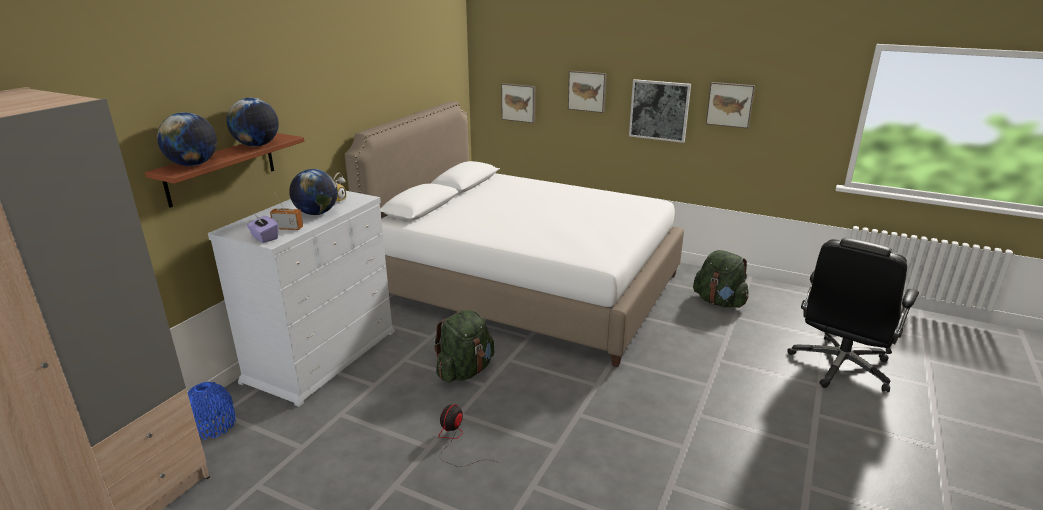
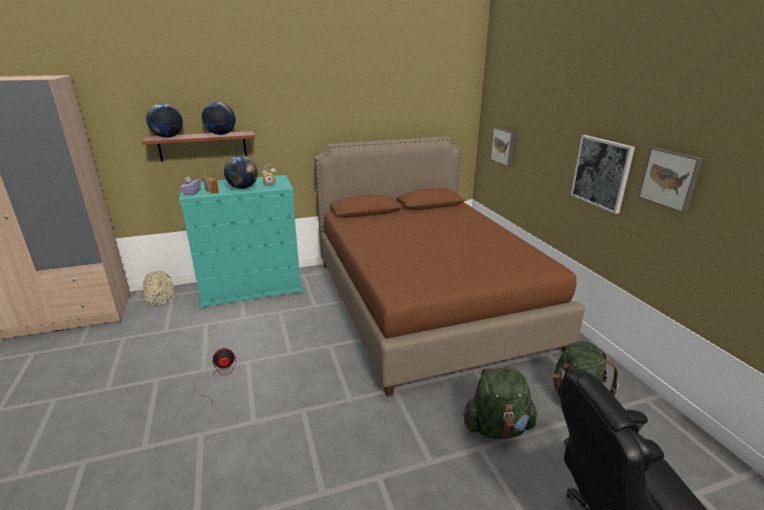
camera: 45 degrees right, 0 degrees up
blue vase [188,382,236,440] -> beige vase [143,271,175,305]
white dresser [208,191,395,407] -> turquoise dresser [179,175,304,309]
white bed [345,101,684,367] -> brown bed [315,136,585,397]
green backpack [434,310,494,382] -> green backpack moved to [464,367,538,439]
picture [568,71,607,113] -> none

